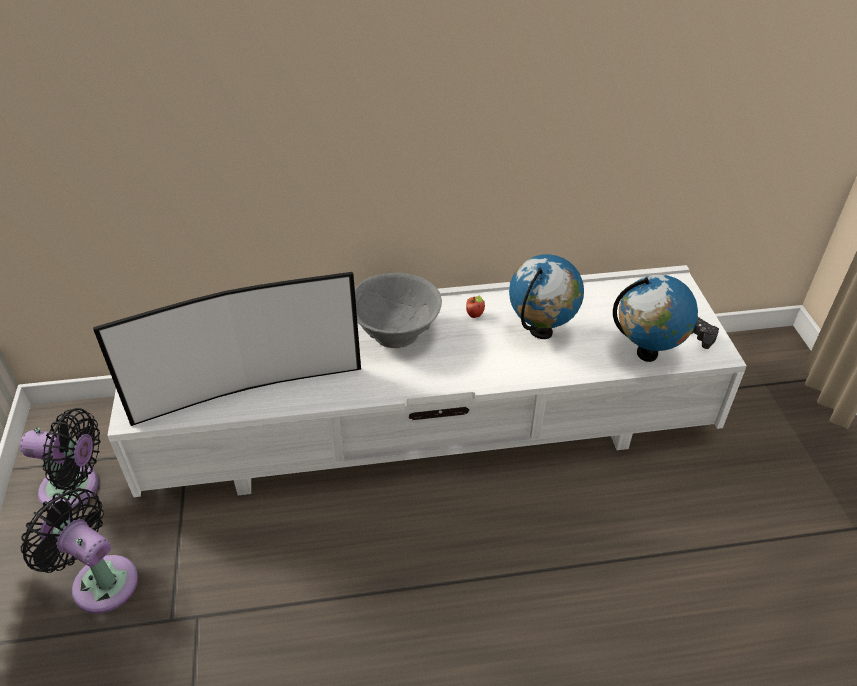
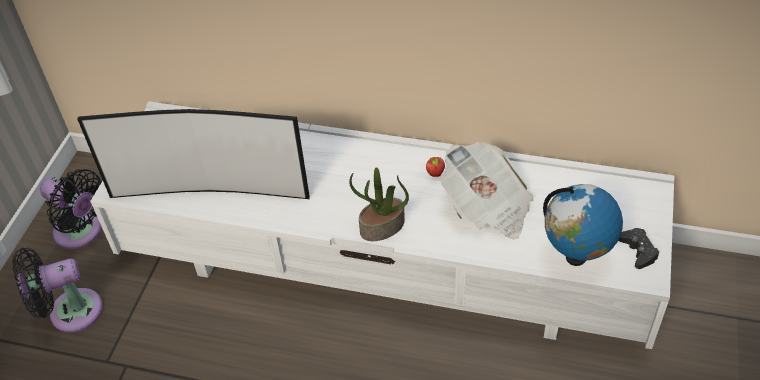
camera: 25 degrees right, 5 degrees up
black fan [21,488,138,614] -> black fan turned 75 degrees counterclockwise [12,248,103,333]
grey bowl [355,273,442,348] -> none
globe [509,254,584,339] -> newspaper [441,142,534,239]
none -> potted plant [349,167,409,241]

